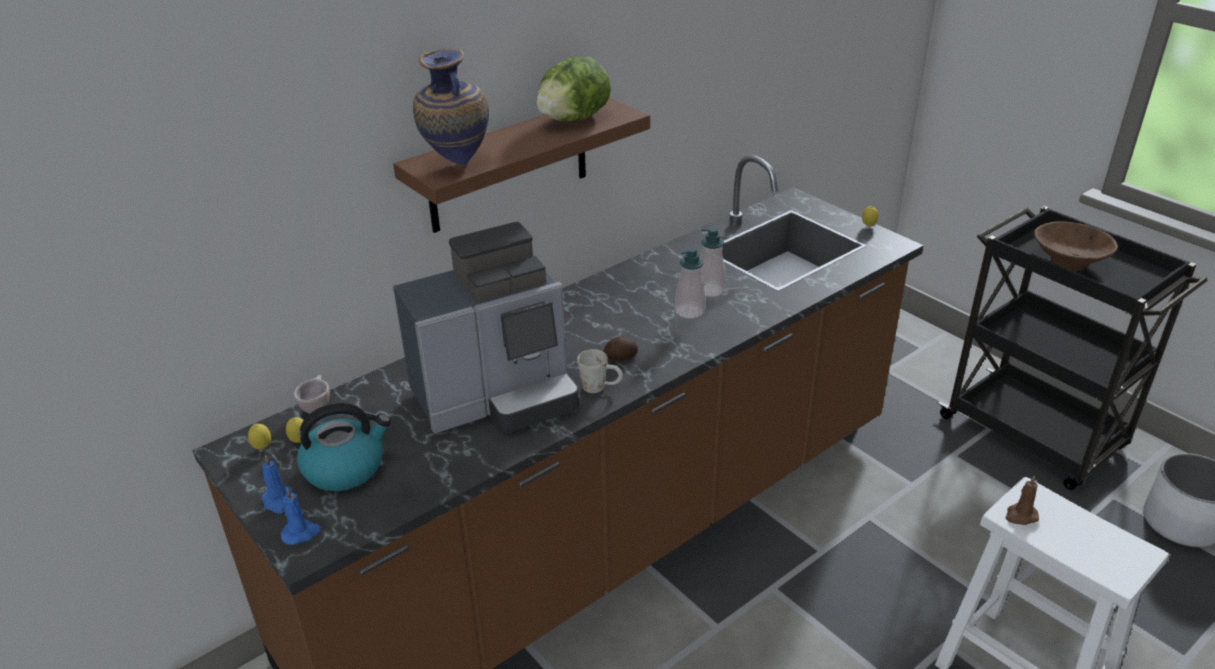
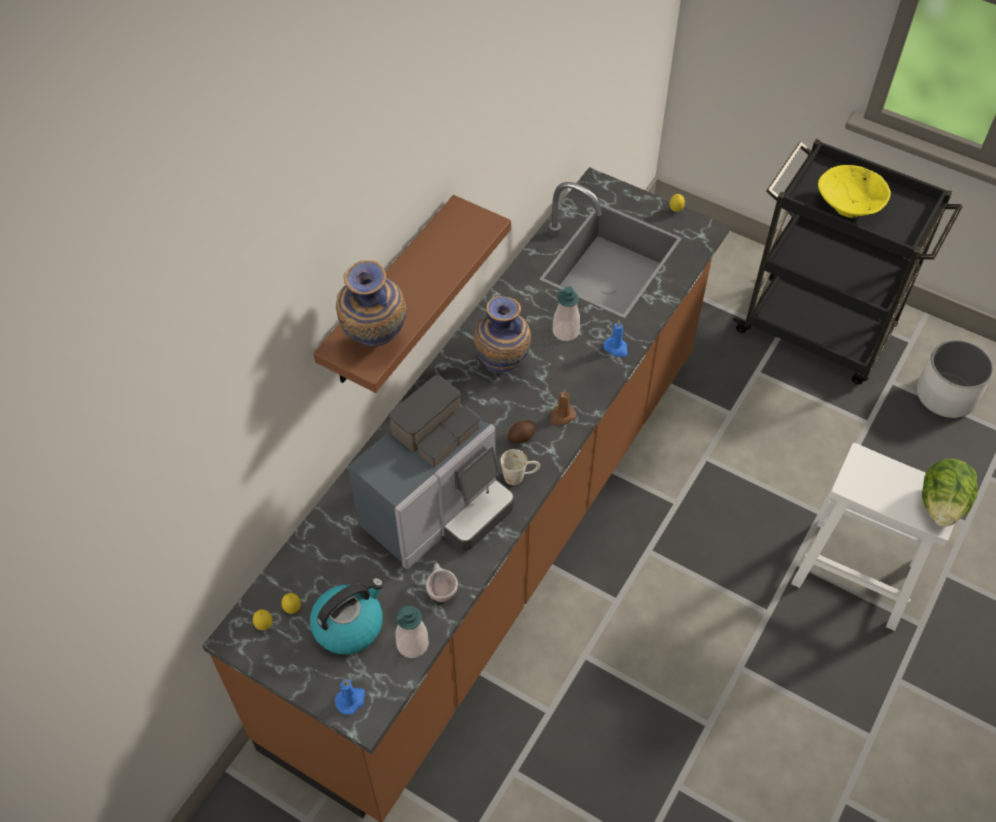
camera: 20 degrees left, 20 degrees up
blue candle [261,454,293,514] -> blue candle moved to [603,320,628,357]
beige cup [293,375,330,414] -> beige cup moved to [426,563,458,602]
lettuce [536,57,611,122] -> lettuce moved to [922,459,978,527]
soap dispenser [675,247,706,319] -> soap dispenser moved to [395,606,429,658]
brown candle [1005,475,1039,525] -> brown candle moved to [550,389,576,425]
brown bowl [1034,221,1118,272] -> yellow bowl [818,165,891,218]
none -> vase [473,296,531,373]

